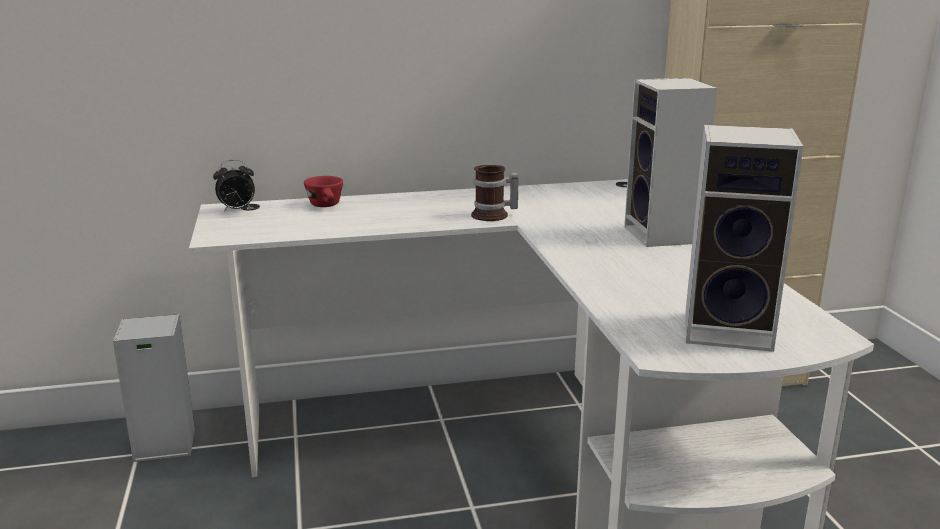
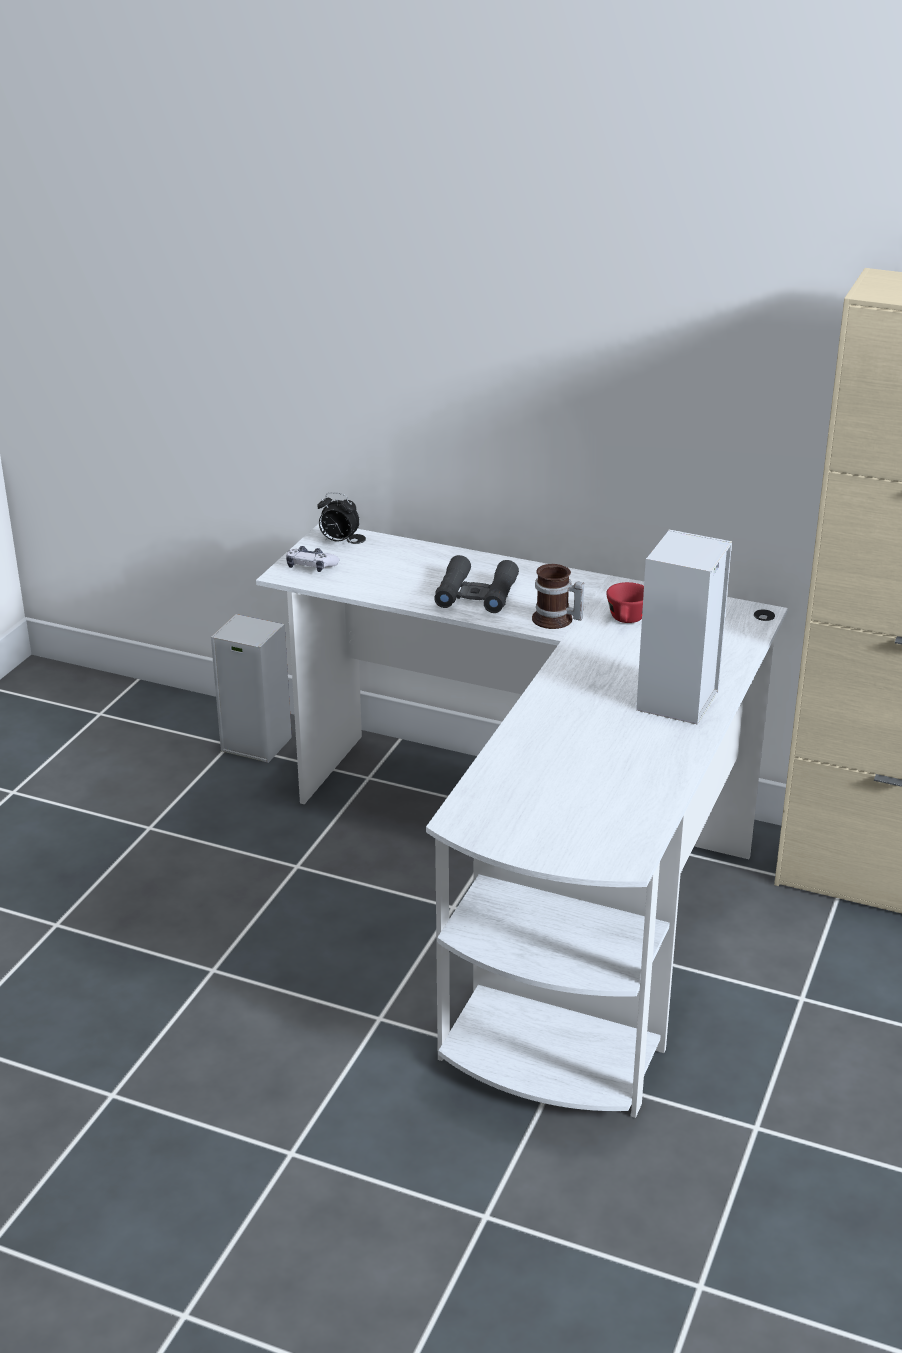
camera: 35 degrees right, 10 degrees up
red cup [304,176,343,207] -> red cup moved to [606,582,644,623]
speaker [685,125,804,352] -> none
none -> game controller [286,546,340,572]
none -> black binoculars [434,555,519,613]

